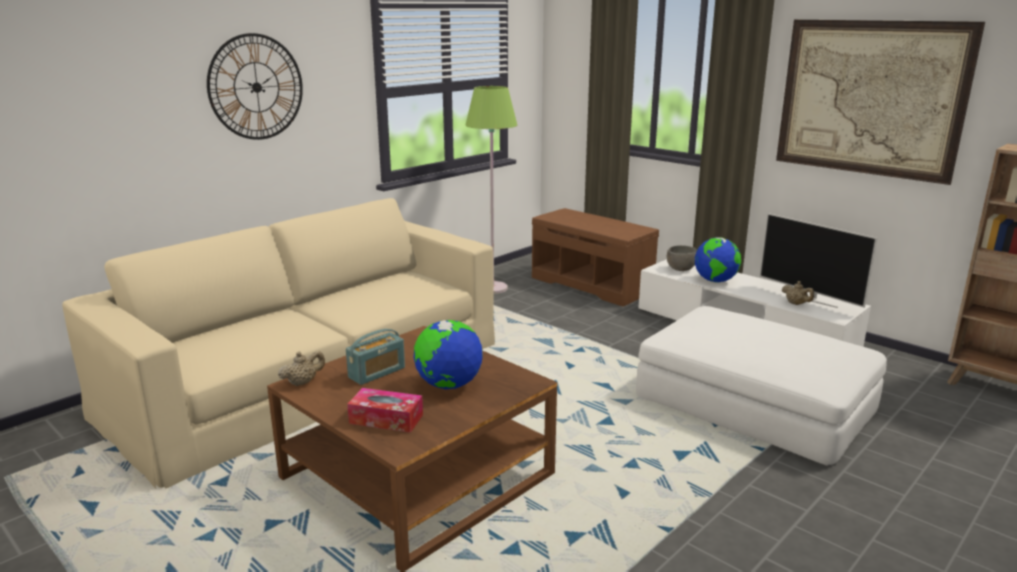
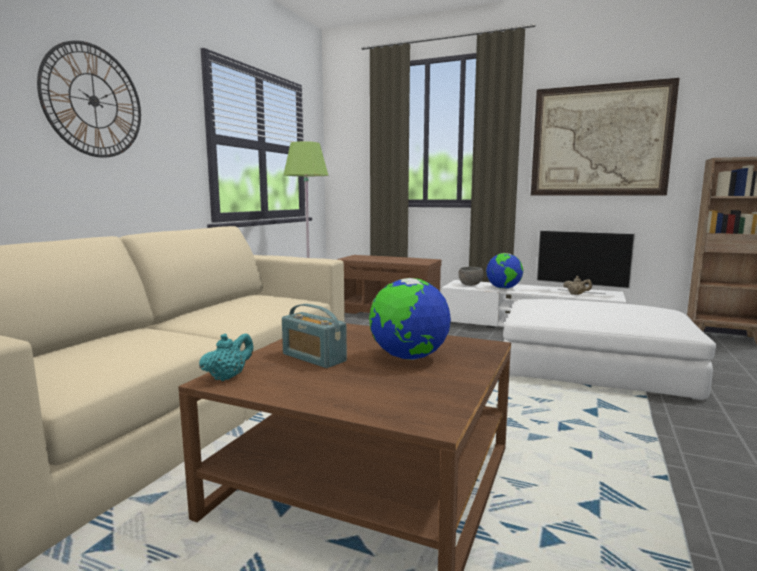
camera: 20 degrees left, 10 degrees down
beige teapot [278,351,325,386] -> turquoise teapot [199,333,254,381]
radio [346,329,405,385] -> radio turned 105 degrees clockwise [282,304,347,368]
tissue box [347,388,423,433] -> none

